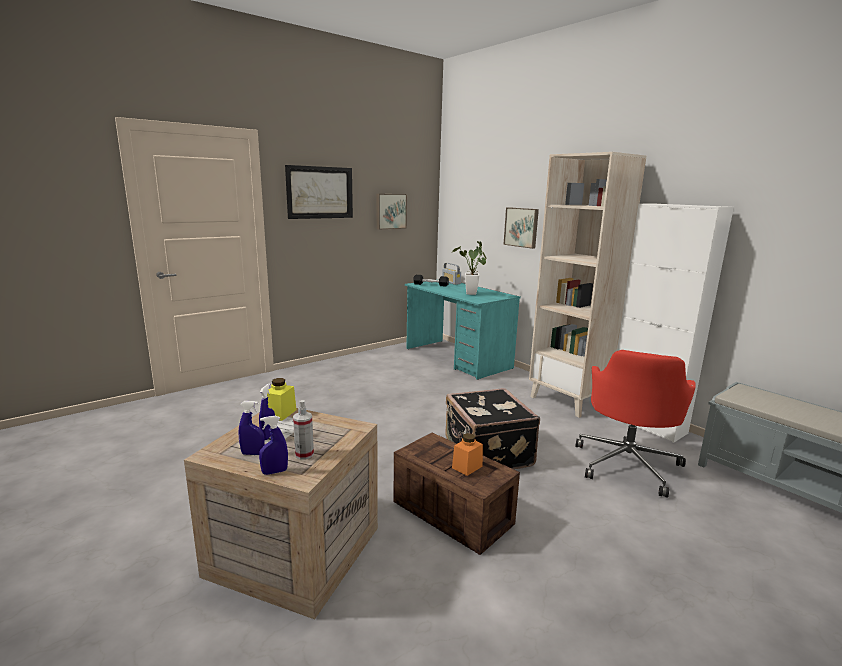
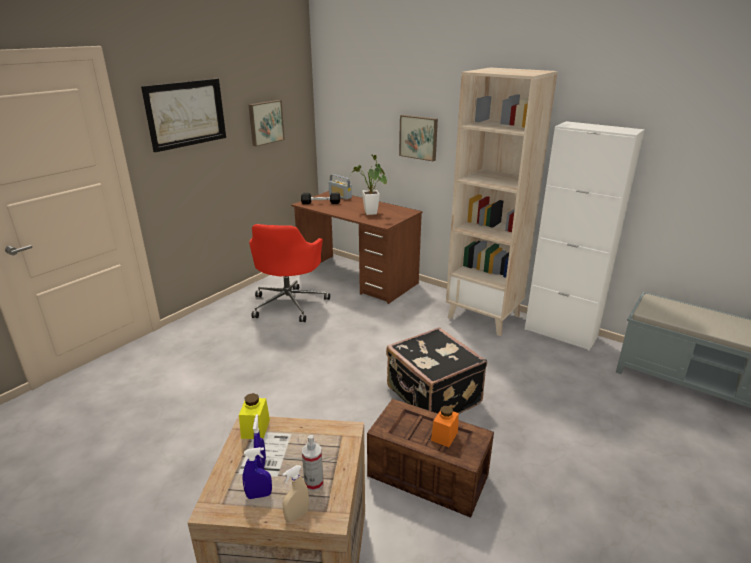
camera: 15 degrees left, 10 degrees up
blue spray bottle [259,416,288,475] -> beige spray bottle [282,465,309,522]
turquoise desk [405,281,521,380] -> brown desk [291,191,422,304]
red office chair [575,350,696,498] -> red office chair moved to [249,224,330,322]

